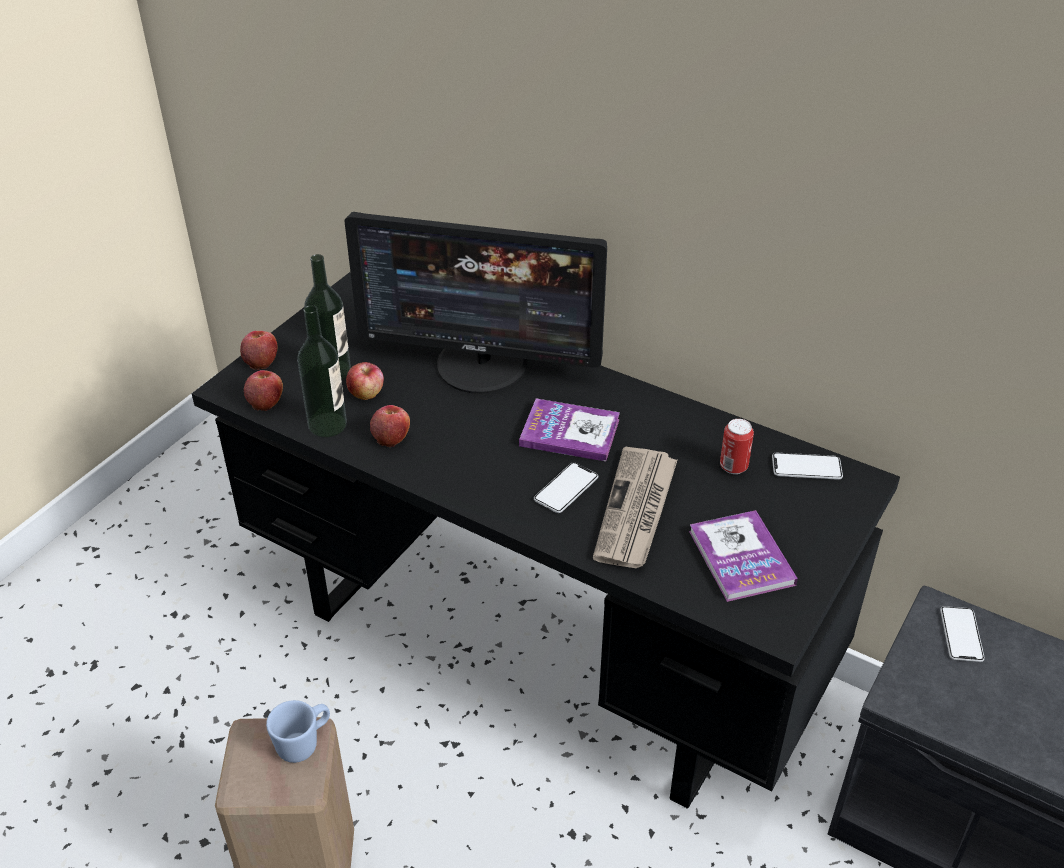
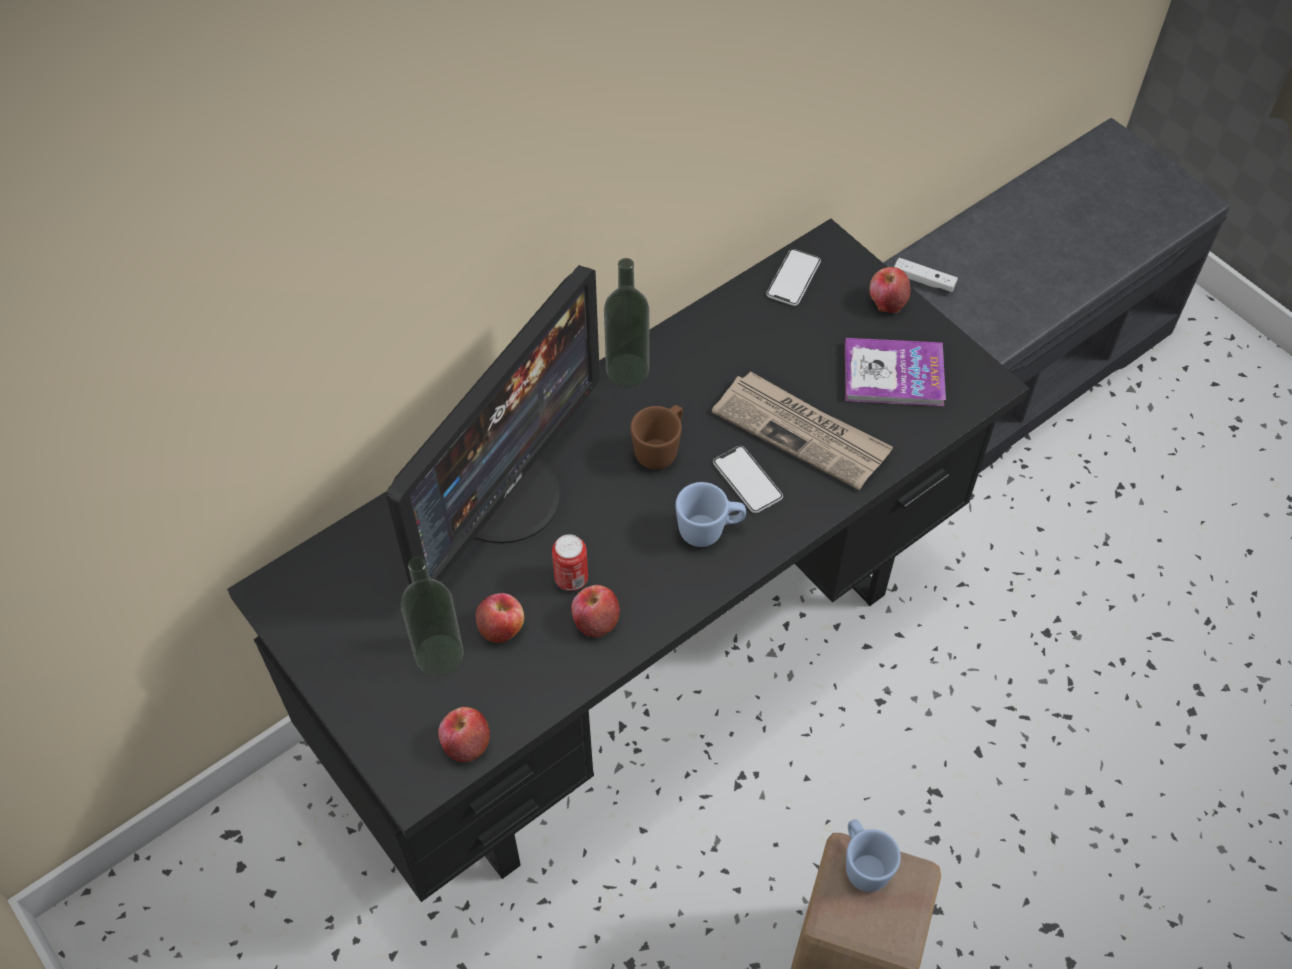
camera: 70 degrees left, 15 degrees up
apple [240,331,278,370] -> apple moved to [869,267,911,313]
bottle [297,305,347,437] -> bottle moved to [604,258,649,387]
book [519,398,620,461] -> brown mug [630,405,683,469]
can [720,419,754,474] -> can moved to [552,534,588,591]
phone [940,606,985,662] -> white game controller [894,258,958,292]
none -> blue mug [675,482,746,547]

